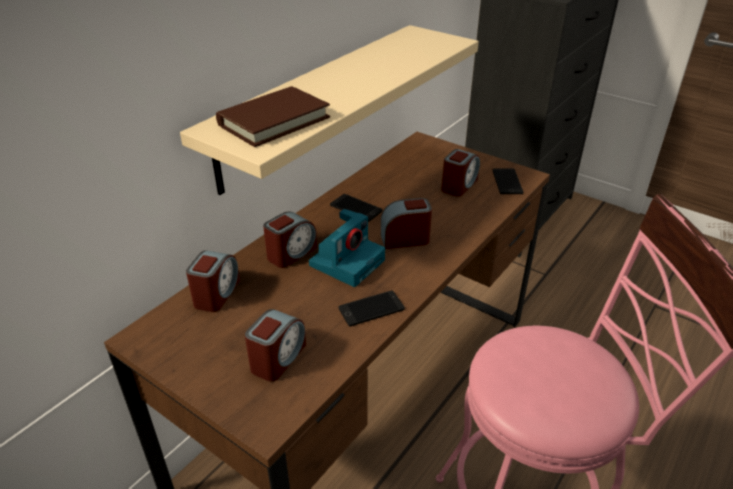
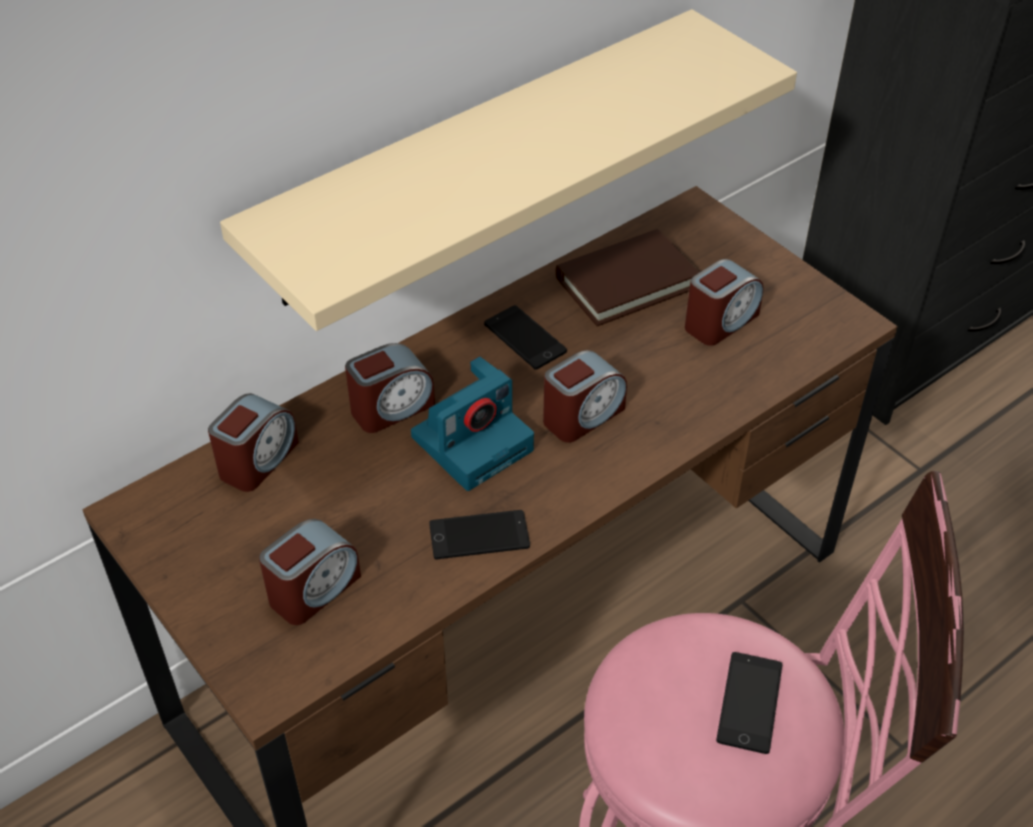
camera: 15 degrees right, 10 degrees up
brown book [216,86,330,147] -> brown book moved to [556,229,700,326]
alarm clock [381,198,432,249] -> alarm clock turned 135 degrees clockwise [543,350,627,443]
phone [492,169,523,194] -> phone moved to [716,652,782,754]

